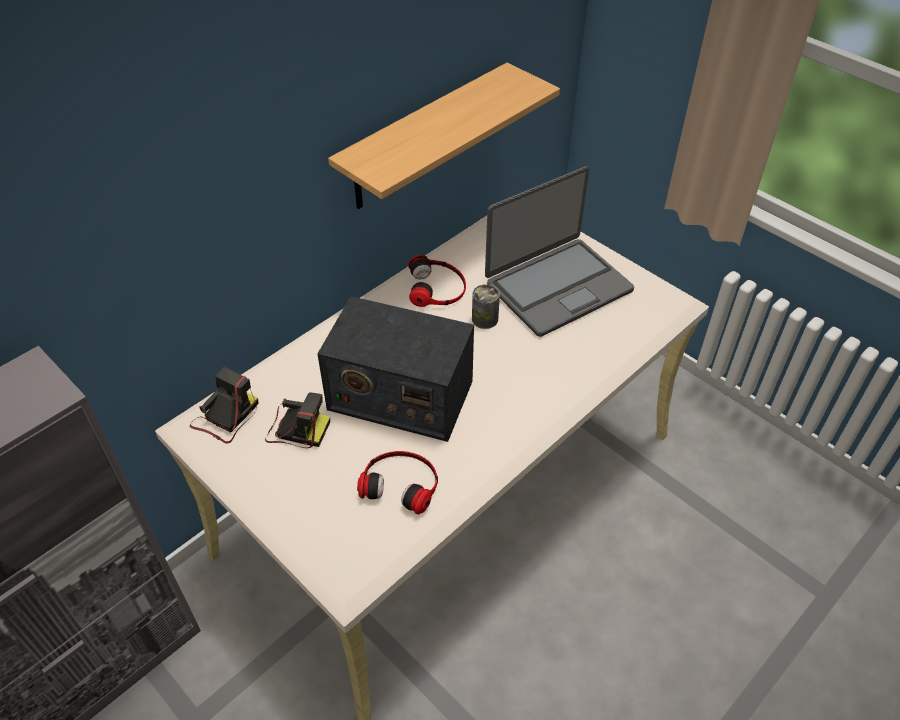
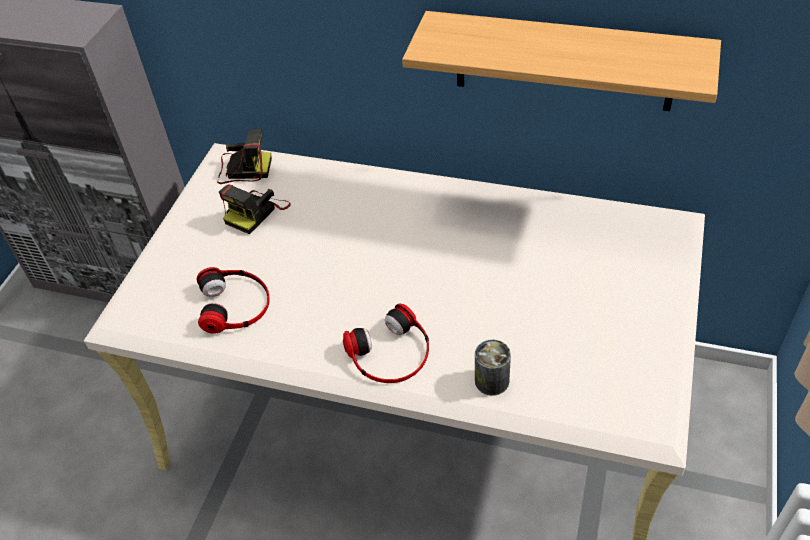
camera: 65 degrees right, 0 degrees up
camera [265,393,330,448] -> camera turned 45 degrees clockwise [219,185,291,234]
radio [317,296,474,442] -> none
headphones [408,255,466,307] -> headphones moved to [343,304,429,383]
can [472,284,500,329] -> can moved to [475,340,511,396]
laptop [485,166,634,337] -> none

